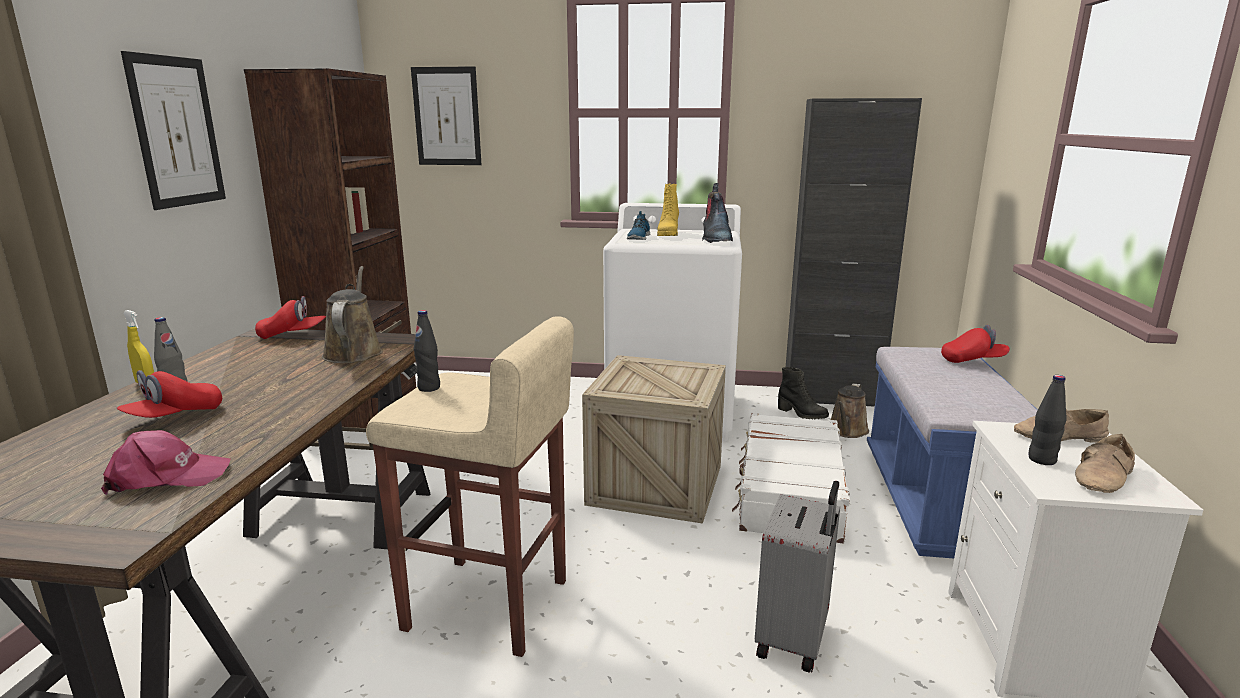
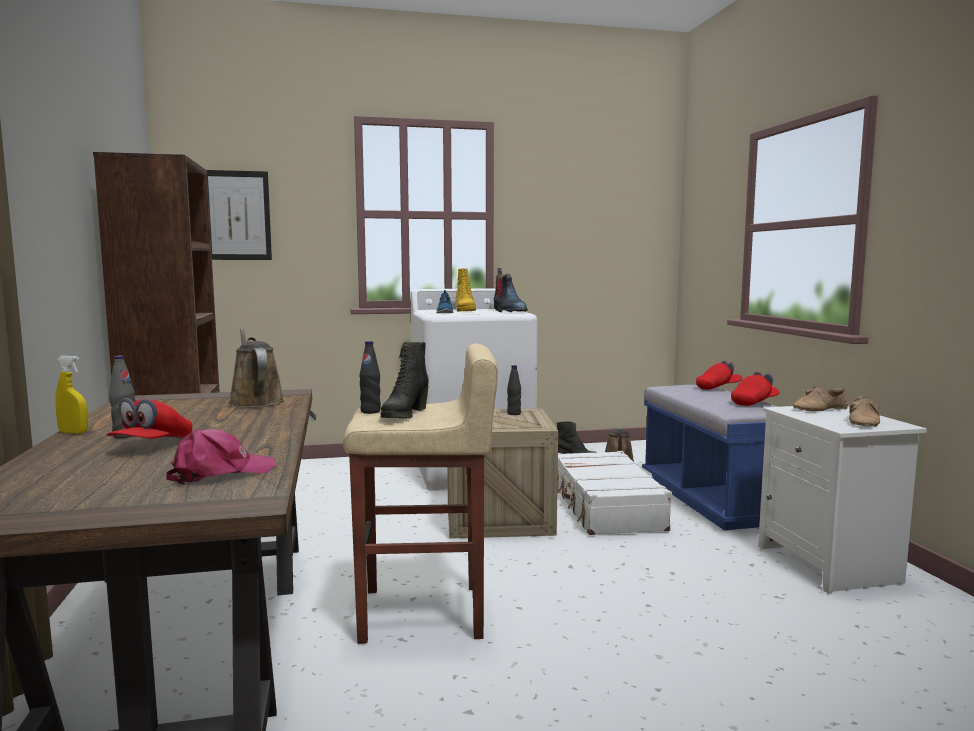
camera: 20 degrees left, 10 degrees down
picture [121,51,226,210] -> none
red cap [255,296,326,339] -> red cap moved to [731,372,780,406]
grey suitcase [755,481,840,672] -> none
black cabinet [786,98,922,407] -> none
black bottle [1028,375,1067,465] -> black bottle moved to [507,365,521,415]
none -> black boot [380,342,429,418]

